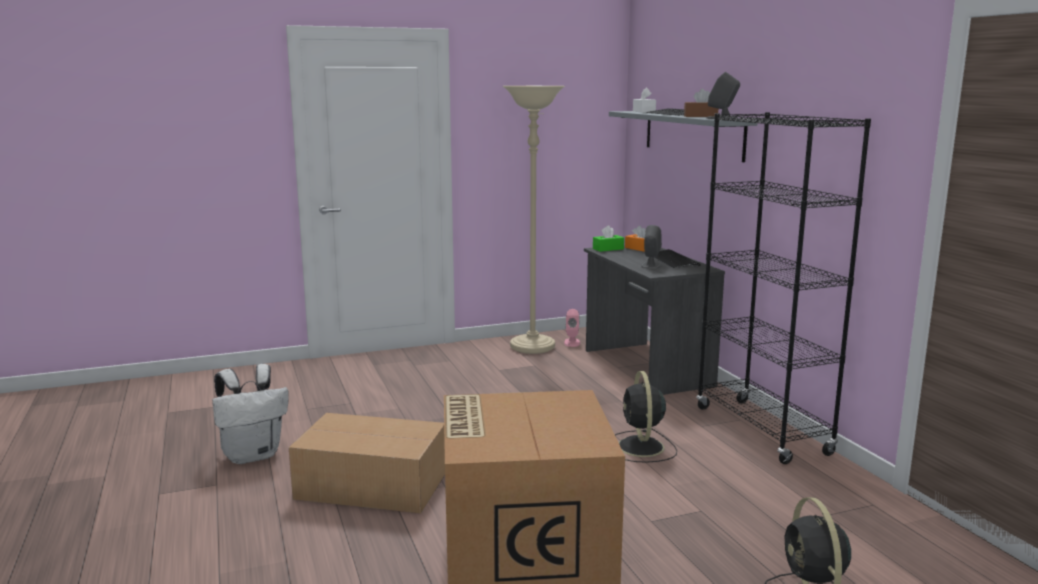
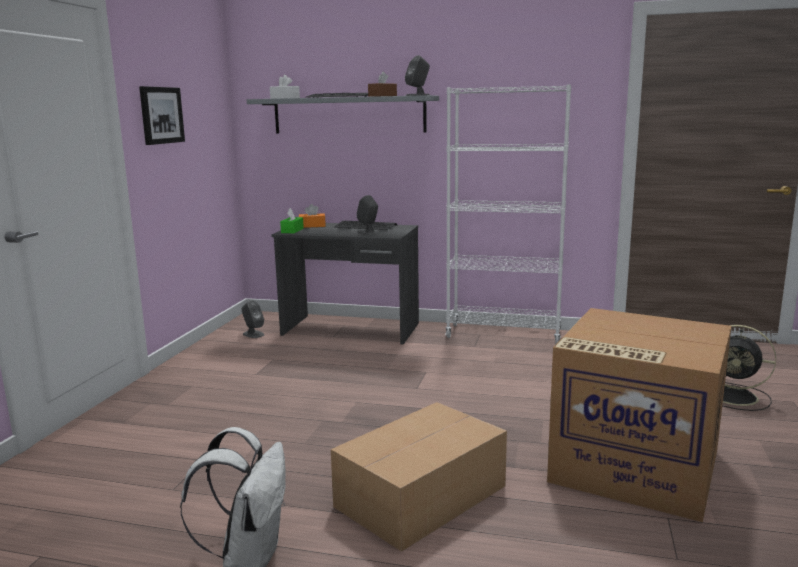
camera: 55 degrees left, 0 degrees up
beige floor lamp [503,86,565,354] -> none
pink speaker [564,309,580,347] -> grey speaker [242,300,264,338]
black fan [615,371,677,463] -> none
black bookcase [696,112,871,464] -> white bookcase [445,84,571,345]
none -> picture [139,86,185,145]

